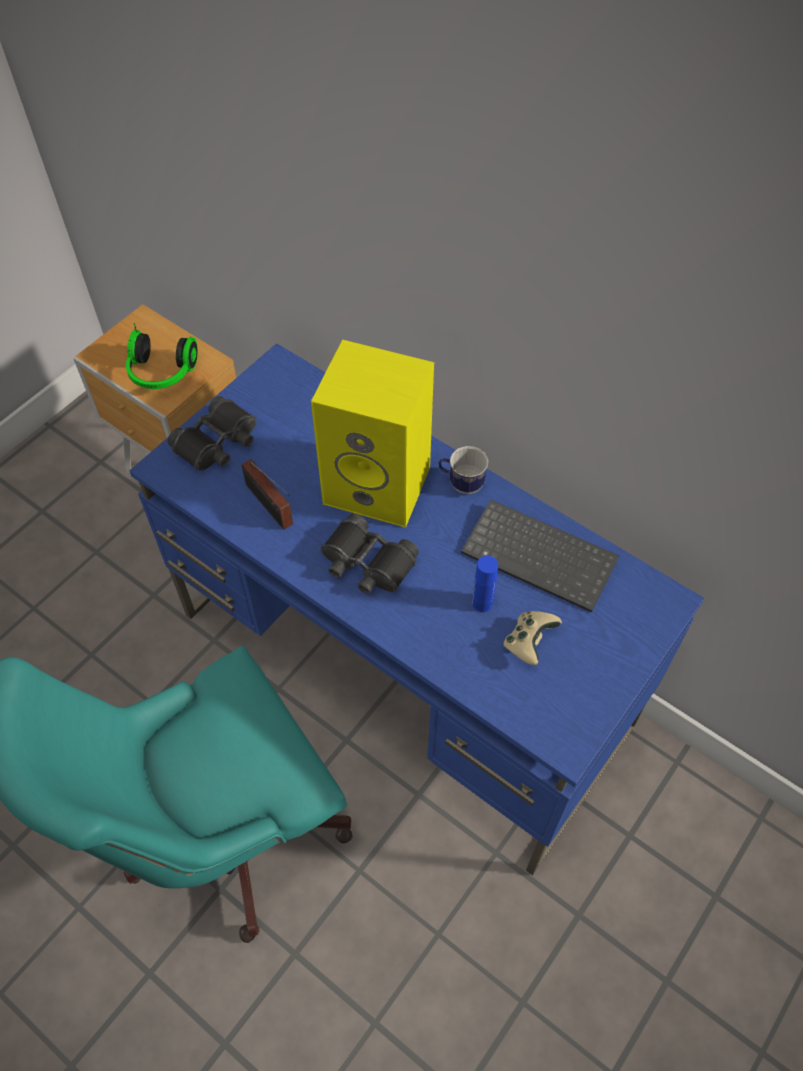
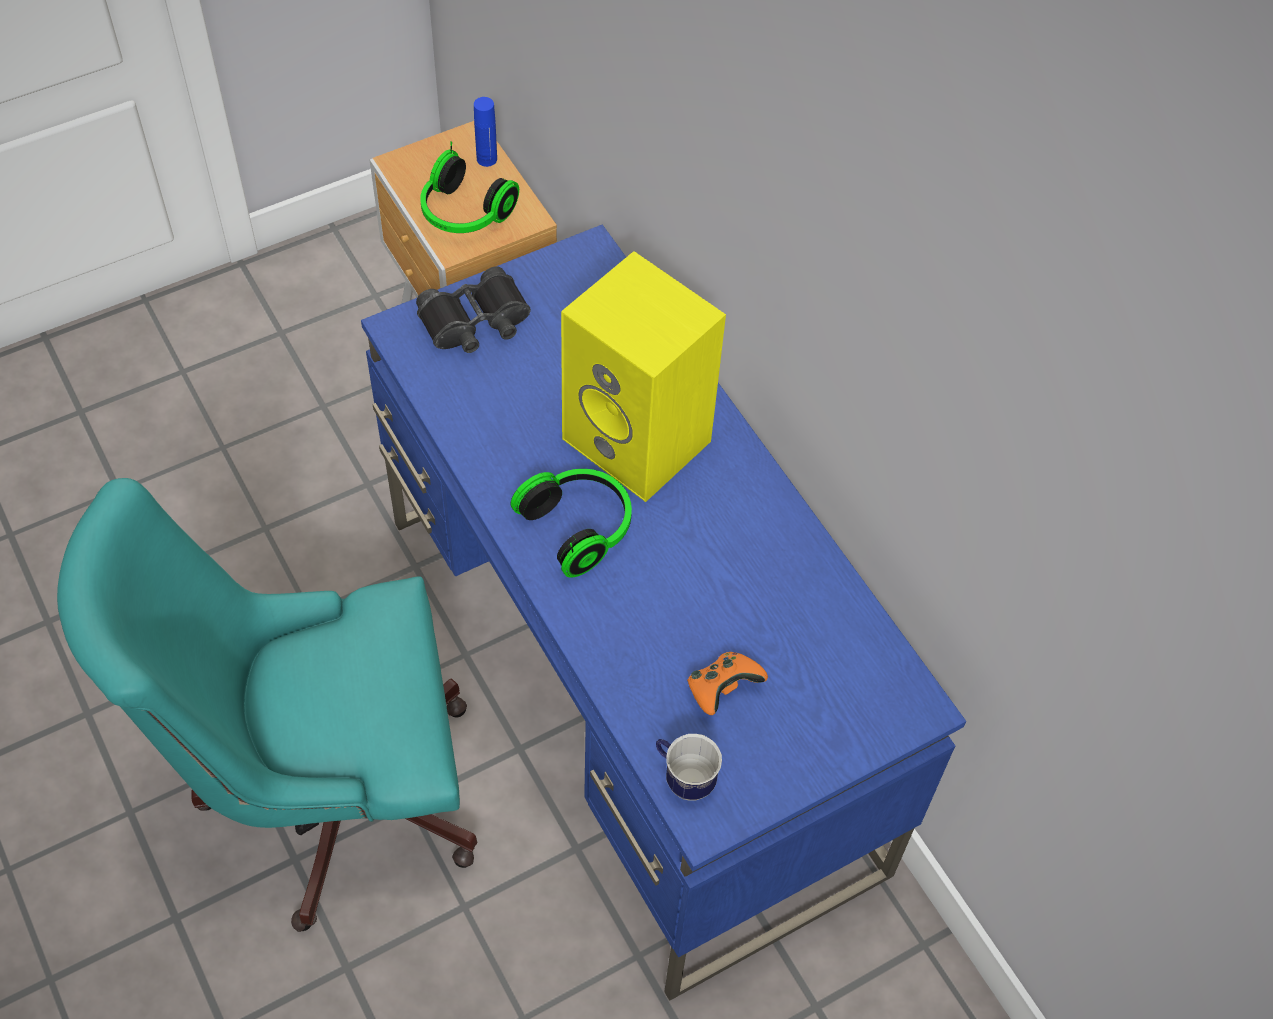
camera: 20 degrees right, 0 degrees up
radio [241,459,293,530] -> none
black binoculars [321,513,419,594] -> headphones [511,469,632,578]
mug [439,446,488,494] -> mug moved to [656,734,722,801]
keyboard [461,500,619,612] -> none
blue bottle [472,555,498,612] -> blue bottle moved to [474,97,497,167]
beige game controller [504,611,562,665] -> orange game controller [687,652,768,715]

